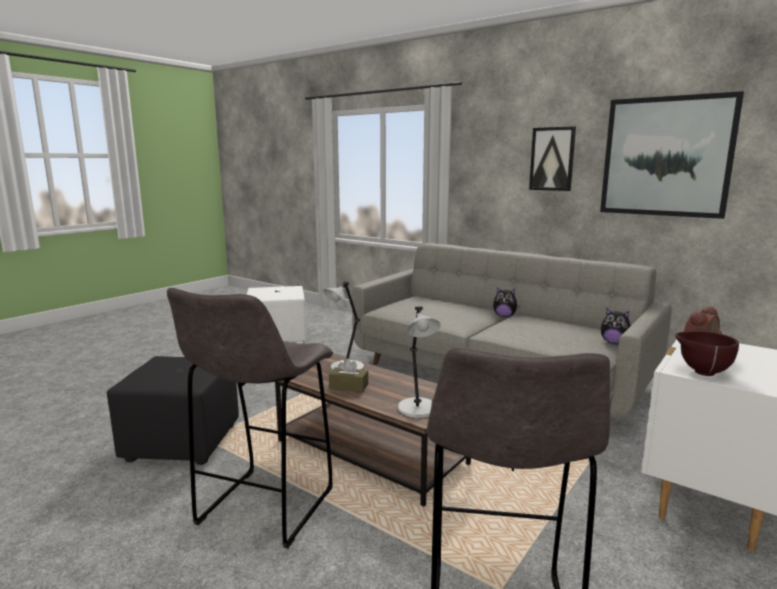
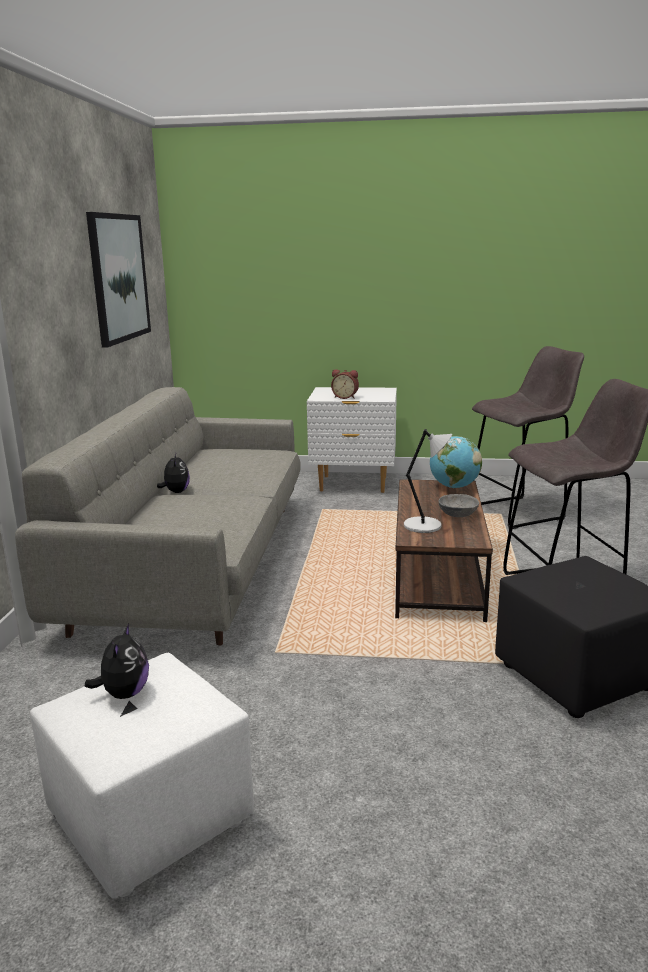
camera: 120 degrees left, 5 degrees up
brown tissue box [329,358,368,392] -> grey bowl [439,494,479,517]
grey table lamp [397,306,441,418] -> globe [430,436,482,488]
picture [529,126,576,191] -> none
plush toy [601,308,631,344] -> plush toy moved to [85,623,149,699]
brown bowl [676,331,739,376] -> none

